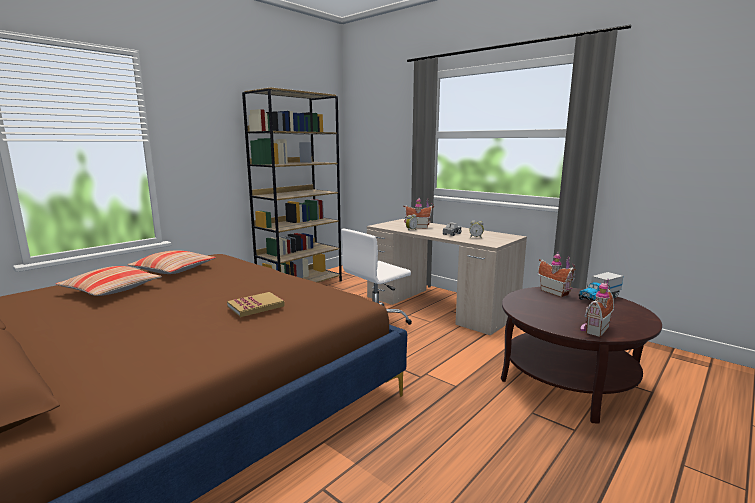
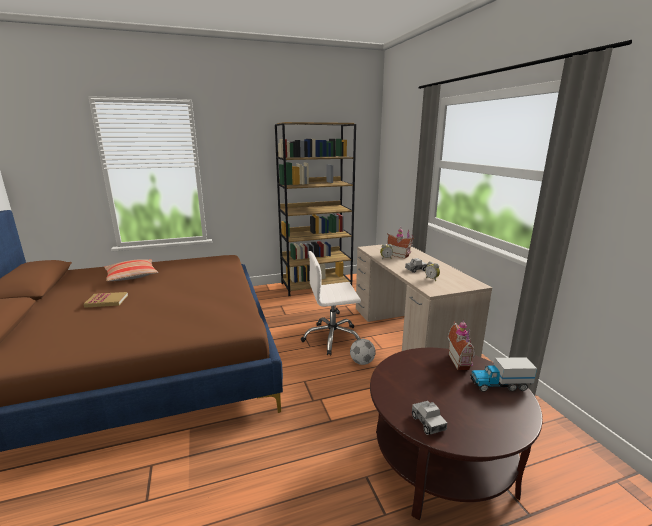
camera: 30 degrees right, 5 degrees up
pillow [127,250,216,274] -> none
book [227,292,285,317] -> book moved to [83,292,128,308]
toy house [580,279,614,337] -> toy truck [412,401,447,435]
none -> football [350,339,376,365]

